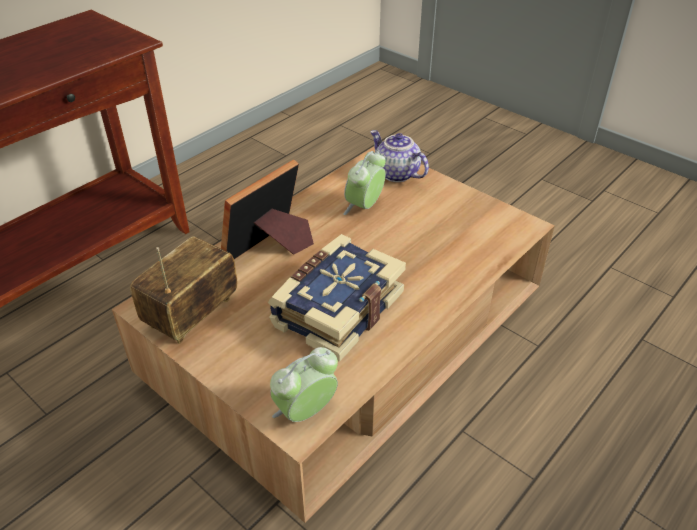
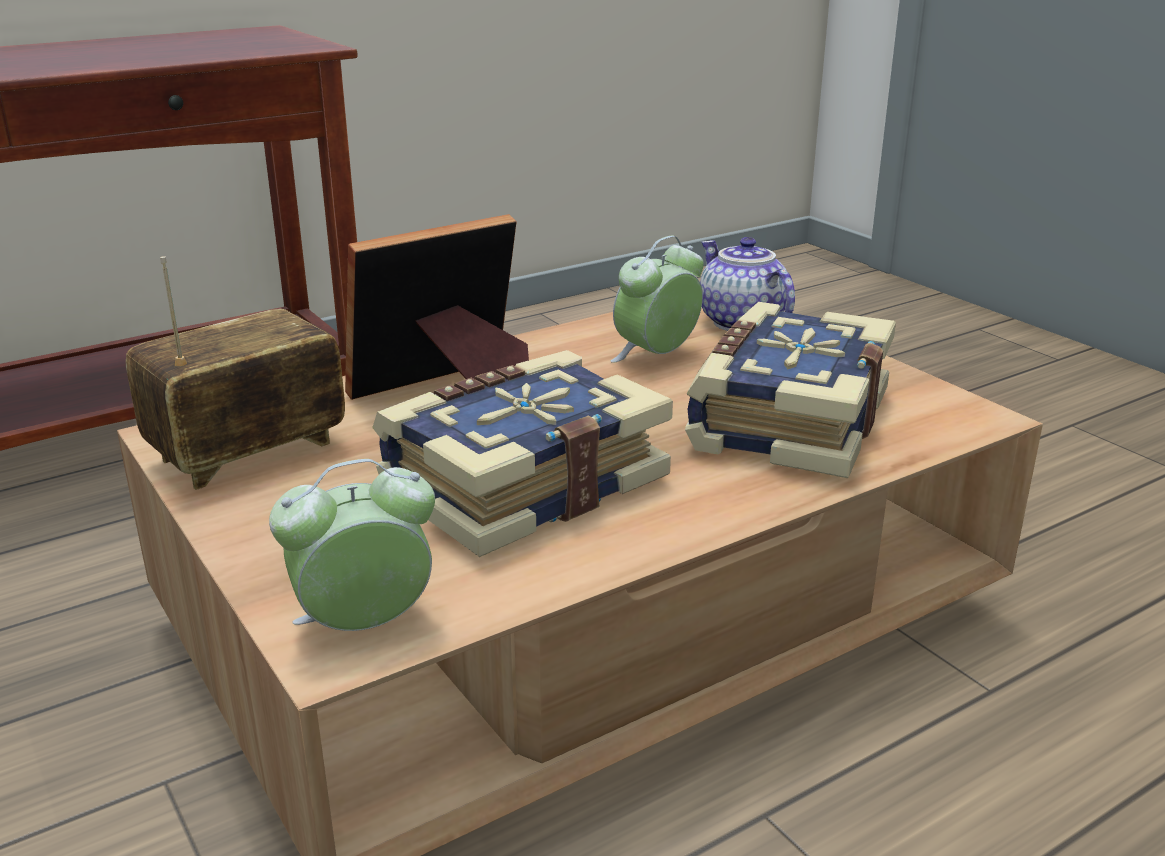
camera: 15 degrees right, 15 degrees down
none -> book [685,302,896,478]

